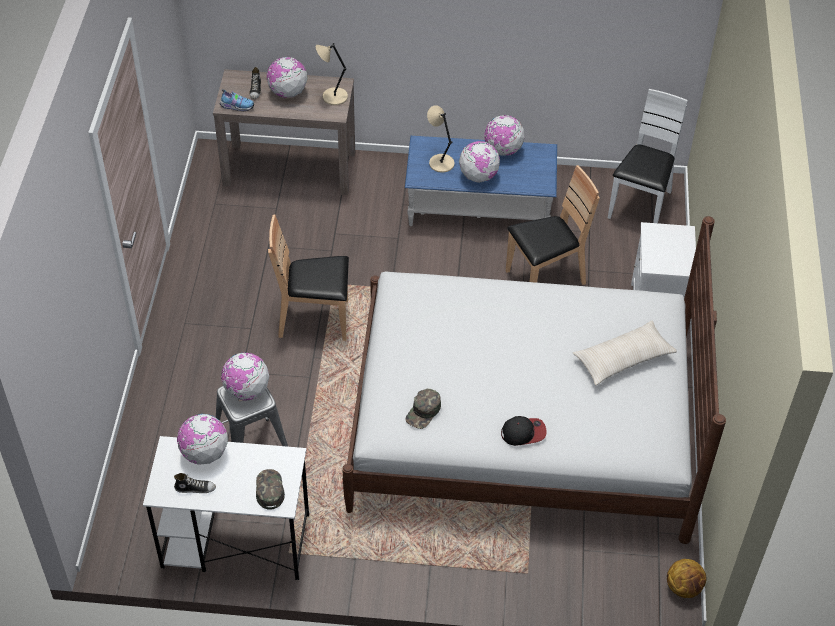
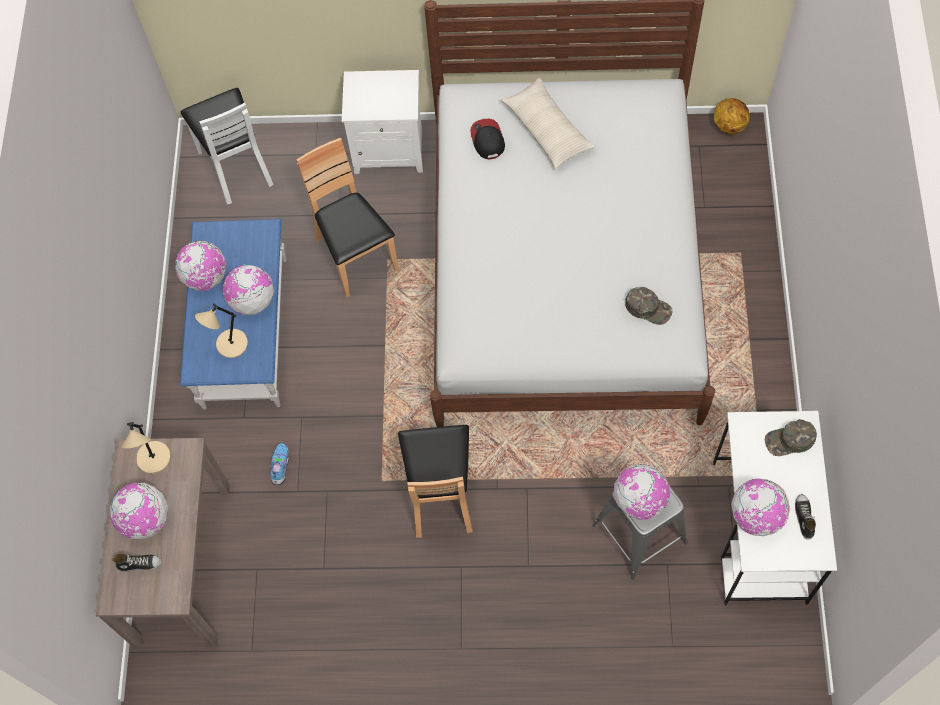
camera: 90 degrees left, 15 degrees up
shoe [220,89,254,111] -> shoe moved to [270,443,289,485]
cap [501,416,547,446] -> cap moved to [471,119,505,159]
white chair [608,89,688,223] -> white chair turned 135 degrees counterclockwise [181,88,274,205]

